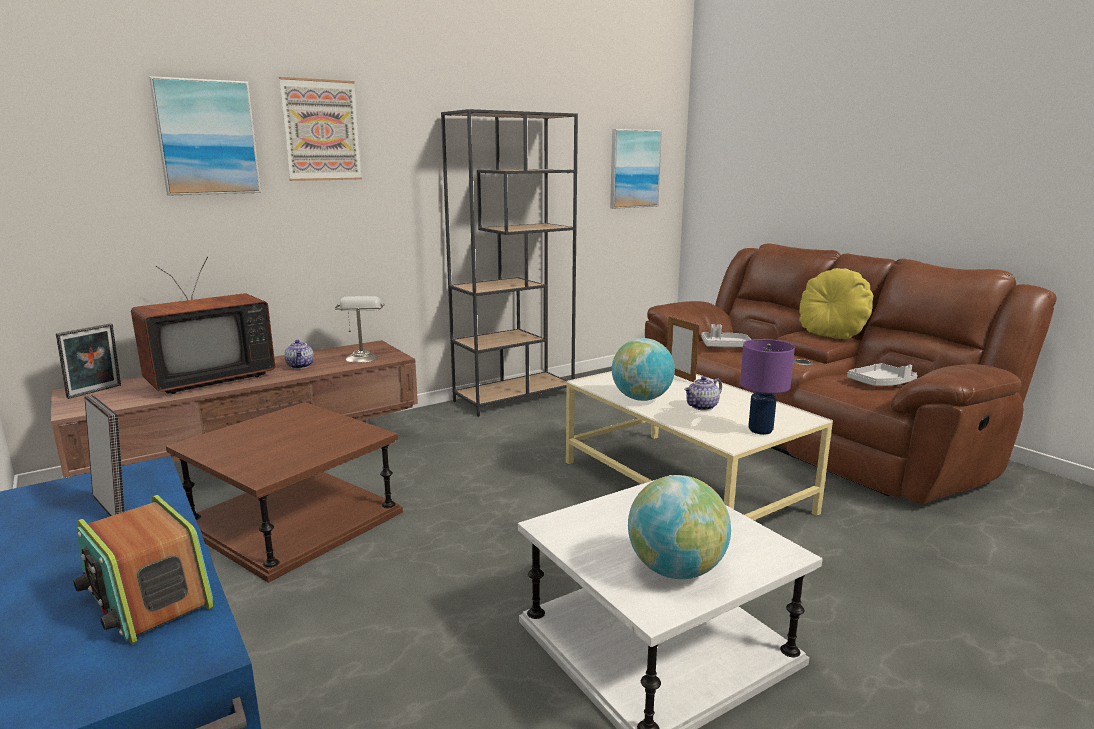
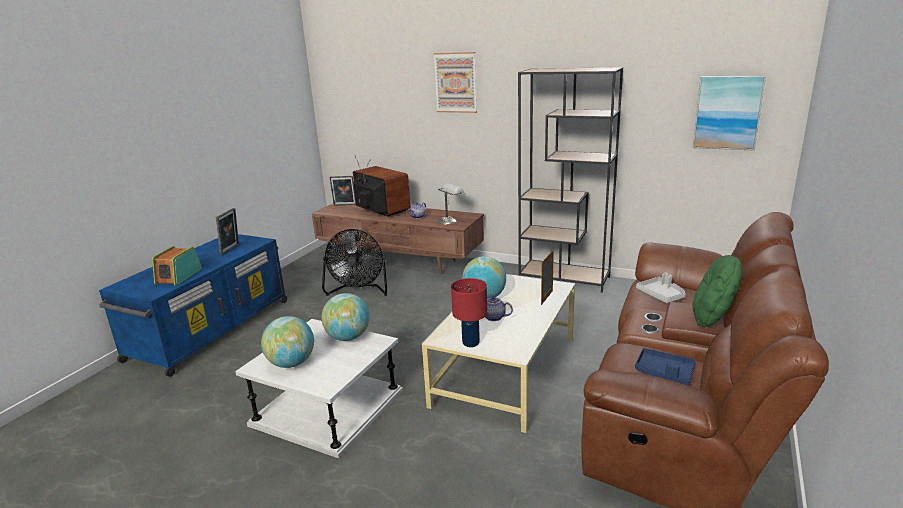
camera: 60 degrees right, 5 degrees up
television [131,257,275,394] -> television turned 150 degrees counterclockwise [353,154,410,217]
picture [149,76,261,196] -> none
brown side table [166,402,403,583] -> black fan [322,229,387,296]
purple table lamp [740,339,795,435] -> red table lamp [451,278,487,347]
yellow pillow [799,268,873,340] -> green pillow [692,255,743,327]
grey tray [847,363,917,386] -> blue tray [635,348,696,386]
none -> globe [321,293,370,341]

